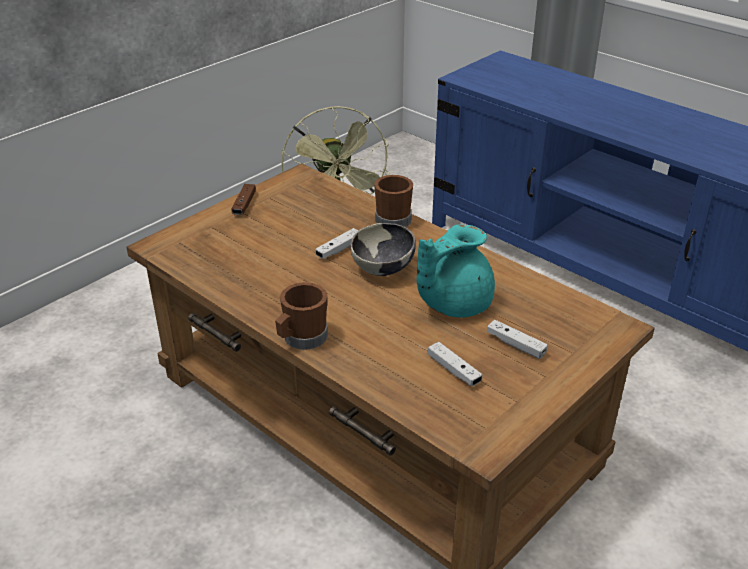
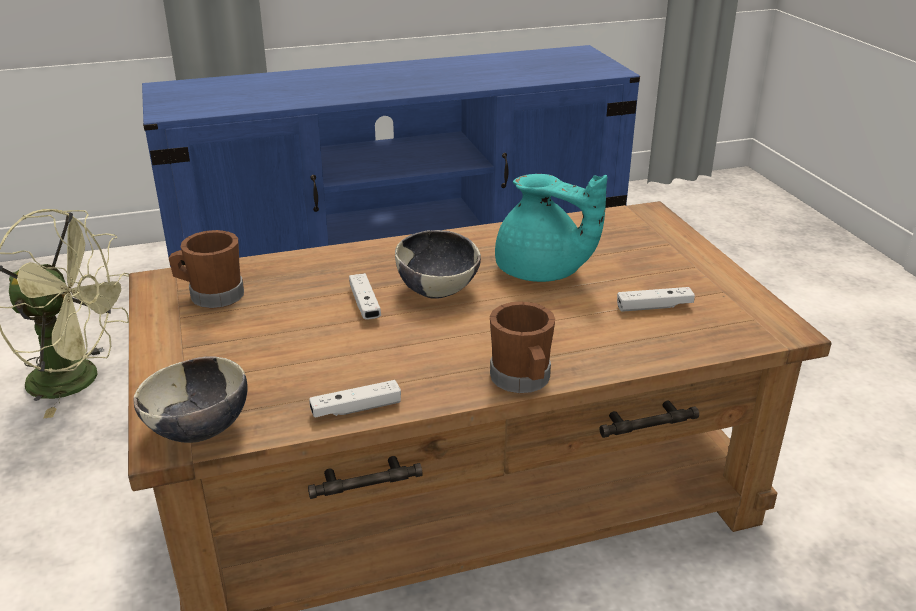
camera: 60 degrees left, 5 degrees down
brown game controller [231,184,256,215] -> none
brown mug [374,175,413,227] -> brown mug moved to [169,230,244,308]
turquoise teapot [417,224,495,318] -> turquoise teapot turned 45 degrees counterclockwise [495,174,607,282]
white game controller [487,320,548,359] -> white game controller moved to [309,380,401,418]
none -> bowl [134,356,248,443]

